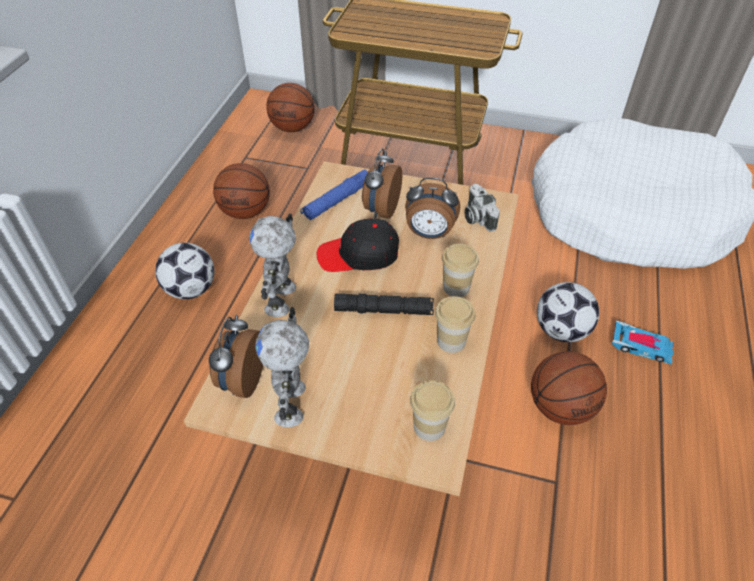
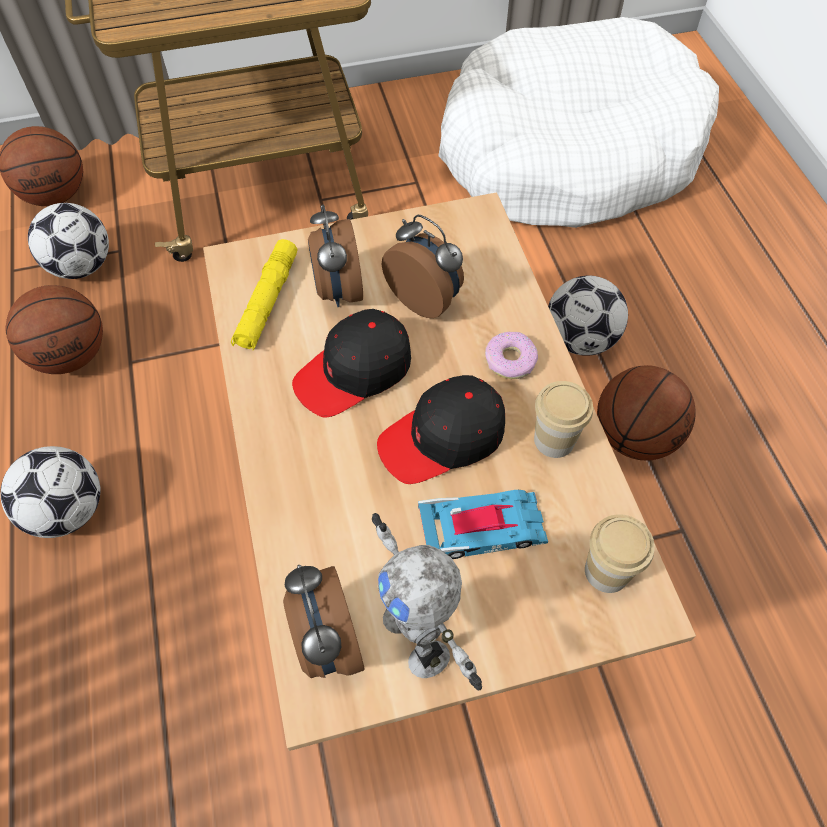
camera: 30 degrees left, 10 degrees up
toy robot [249,213,296,317] -> none
blue flashlight [300,170,368,220] -> yellow flashlight [231,239,298,351]
black flashlight [334,293,434,315] -> black cap [377,375,505,484]
alarm clock [405,177,460,239] -> alarm clock turned 120 degrees counterclockwise [382,215,464,318]
cup [442,244,479,297] -> donut [485,332,538,379]
camera [464,184,500,232] -> none
toy car [612,321,674,364] -> toy car moved to [418,490,548,559]
none -> football [28,203,109,279]

